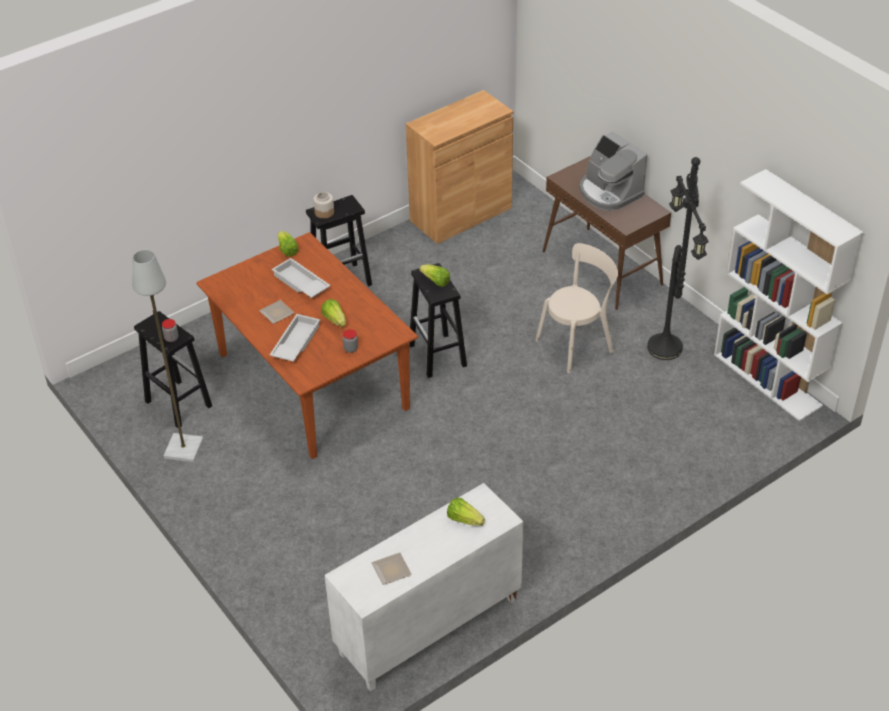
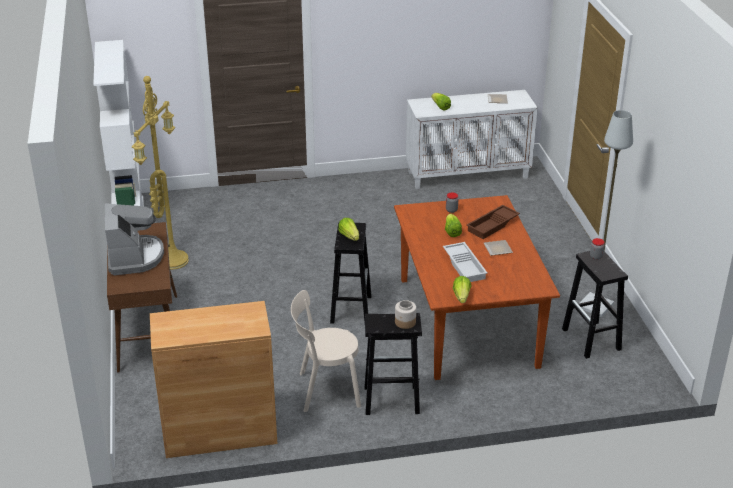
camera: 155 degrees left, 10 degrees down
white tray [270,314,320,361] -> brown tray [467,205,520,239]
beige chair [535,243,618,373] -> beige chair moved to [291,290,361,412]
black floor lamp [647,157,709,360] -> yellow floor lamp [132,76,189,270]

